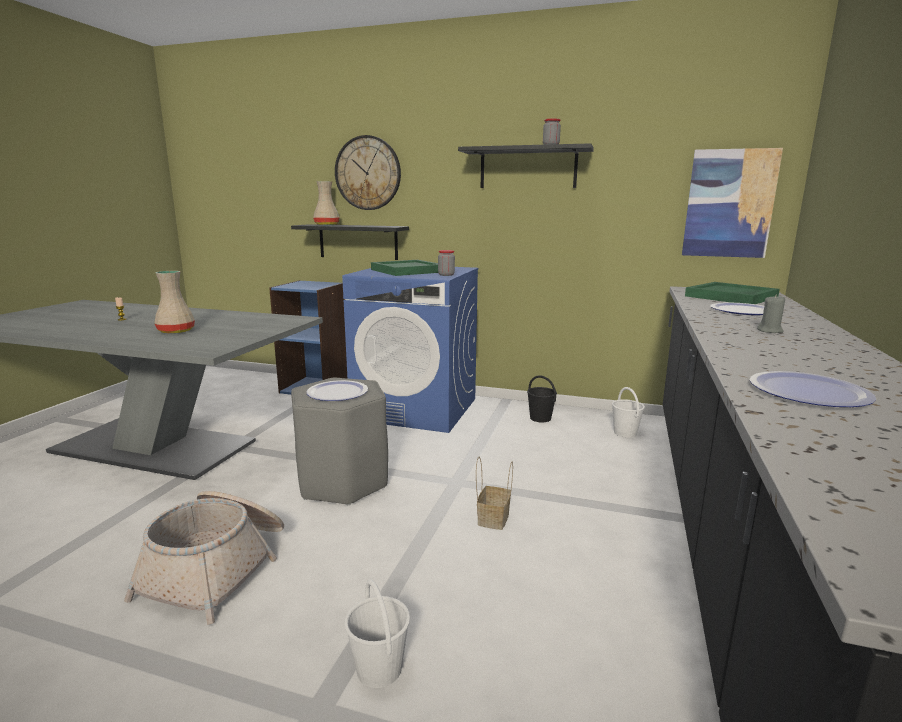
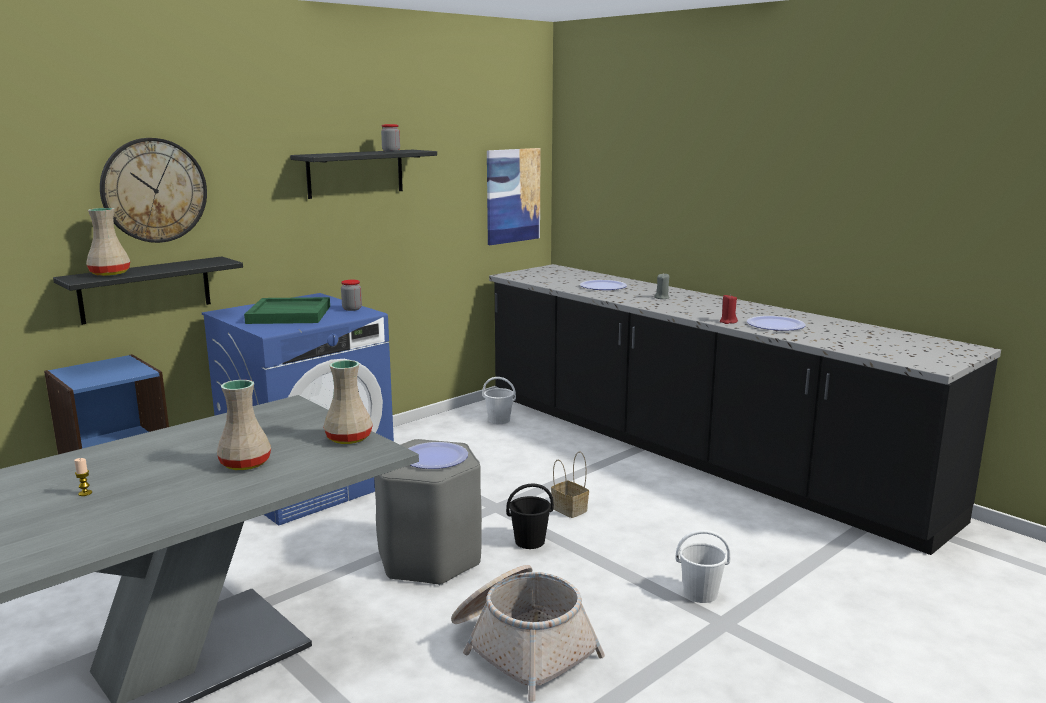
camera: 60 degrees left, 0 degrees up
black bucket [527,375,557,422] -> black bucket moved to [506,483,554,549]
green tray [685,282,780,304] -> none
none -> beige vase [323,360,373,444]
none -> red candle [720,294,738,324]

